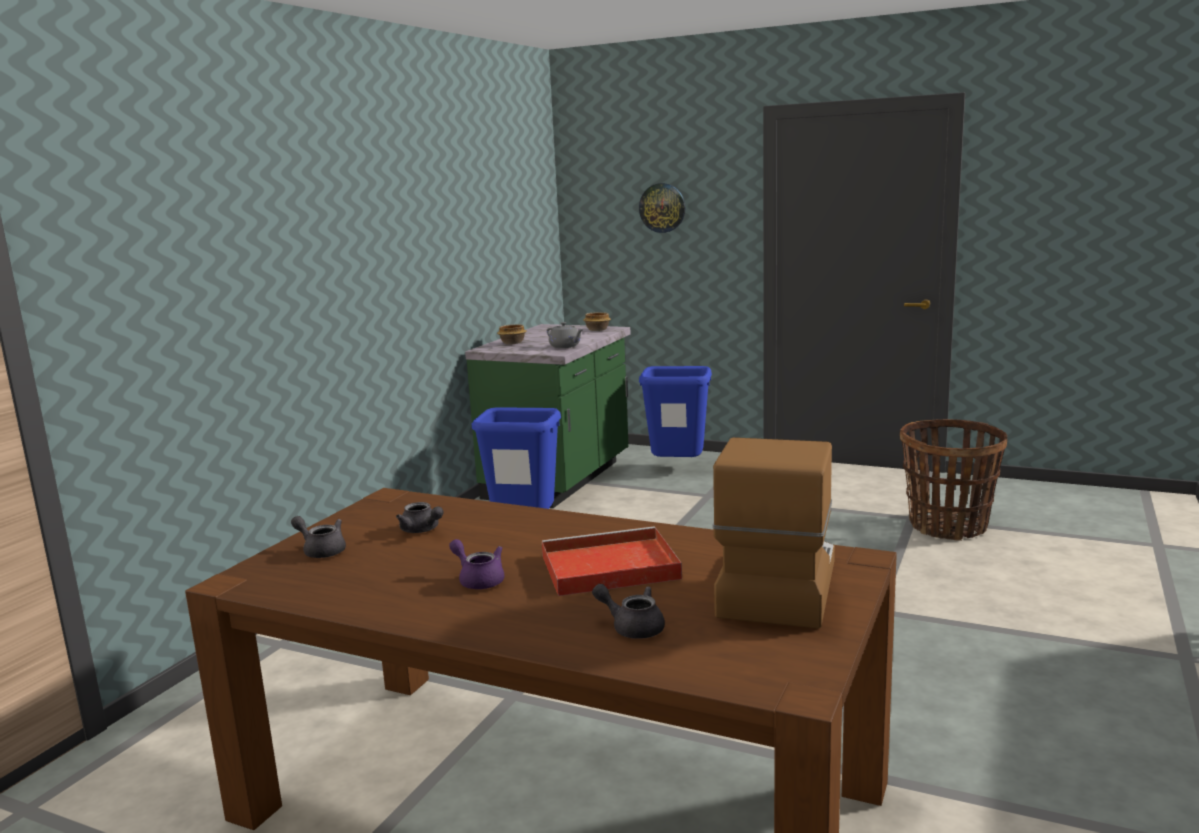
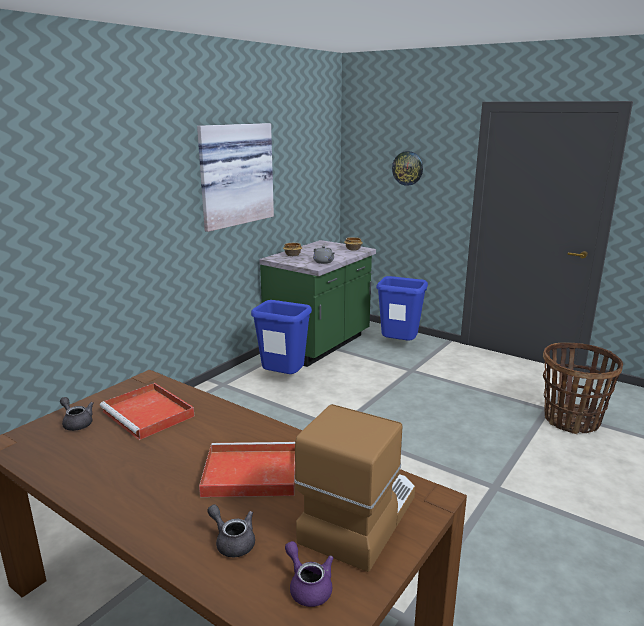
camera: 10 degrees right, 5 degrees up
grey teapot [396,502,444,533] -> red tray [100,383,194,440]
purple teapot [449,539,504,589] -> purple teapot moved to [285,541,333,607]
none -> picture [197,123,274,232]

